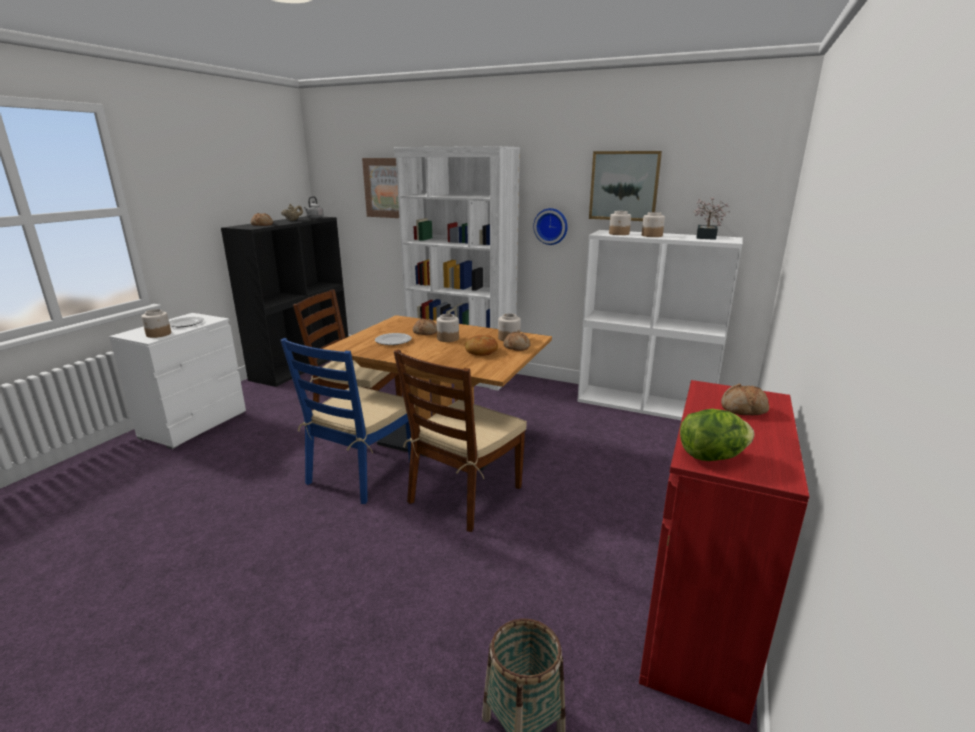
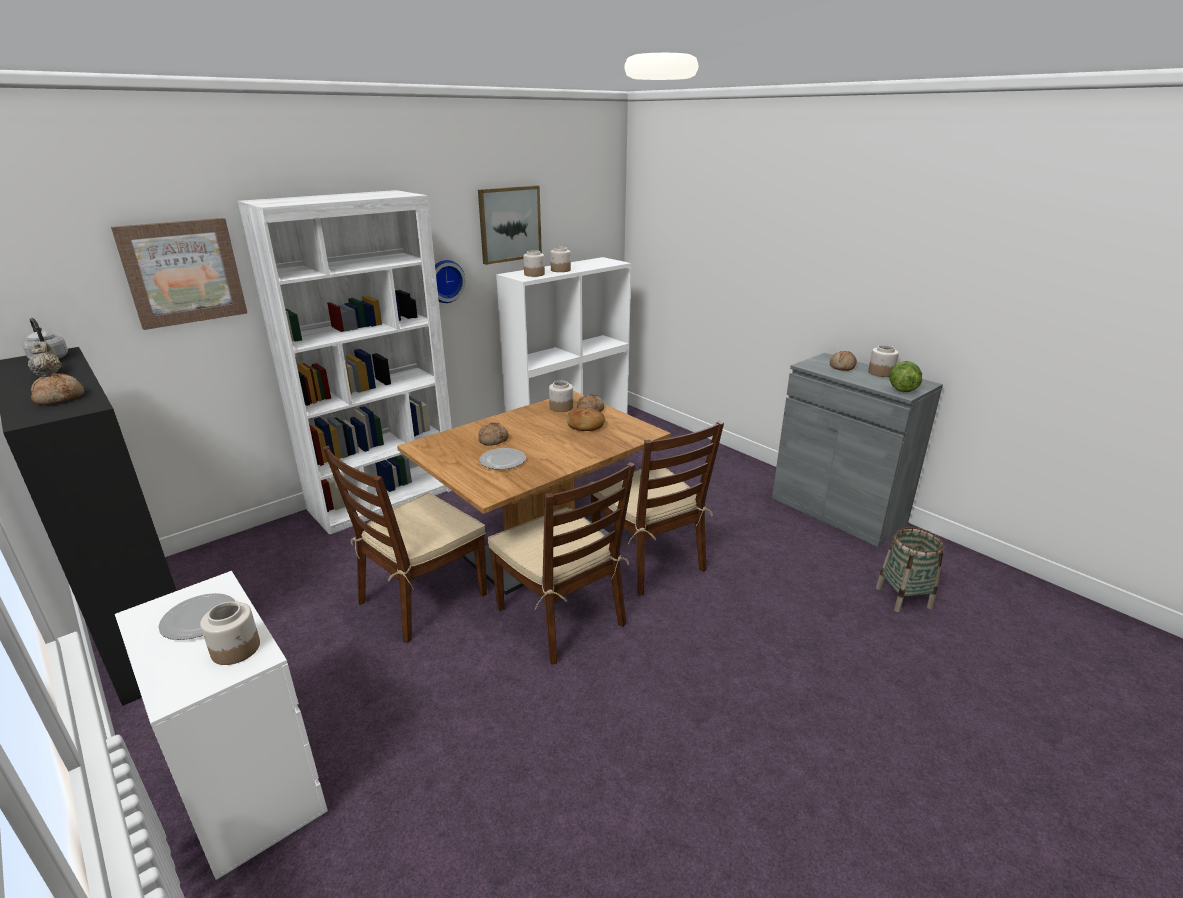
camera: 65 degrees left, 5 degrees up
blue chair [280,338,415,504] -> brown chair [488,462,635,665]
jar [436,314,459,342] -> jar moved to [868,345,899,377]
red cabinet [639,380,809,724] -> grey cabinet [772,353,943,547]
potted plant [694,197,730,240] -> none

